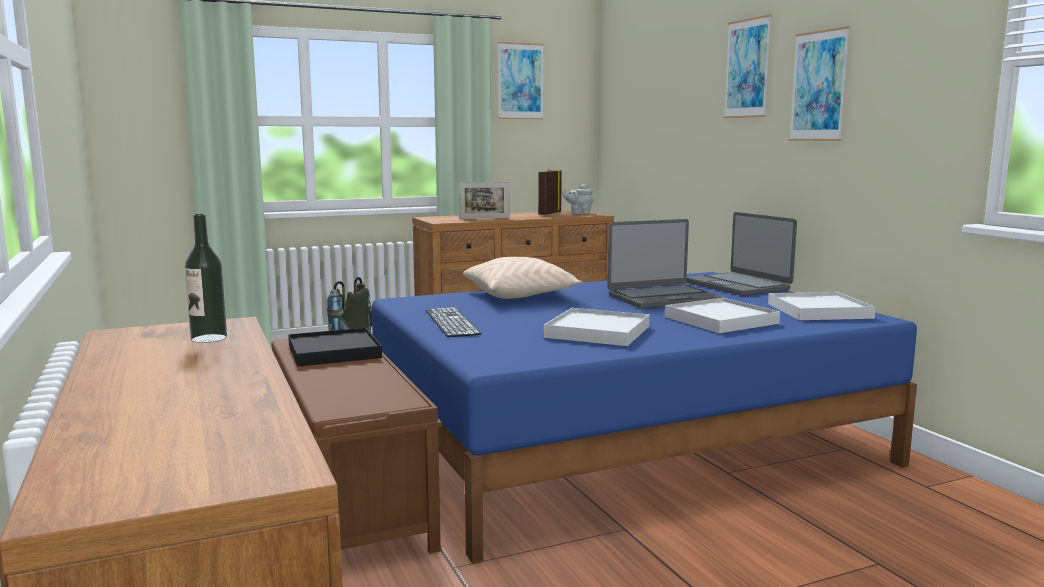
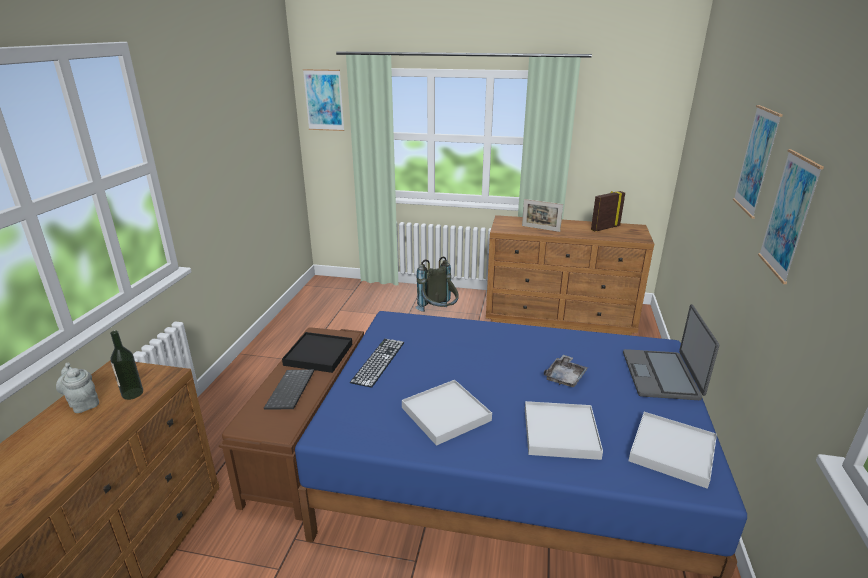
camera: 35 degrees right, 15 degrees up
beige pillow [463,257,582,299] -> none
picture [498,42,544,119] -> picture moved to [303,69,344,131]
grey teapot [562,184,593,214] -> grey teapot moved to [56,363,99,413]
laptop [607,219,723,309] -> grey tray [544,354,588,387]
none -> keyboard [264,369,314,410]

